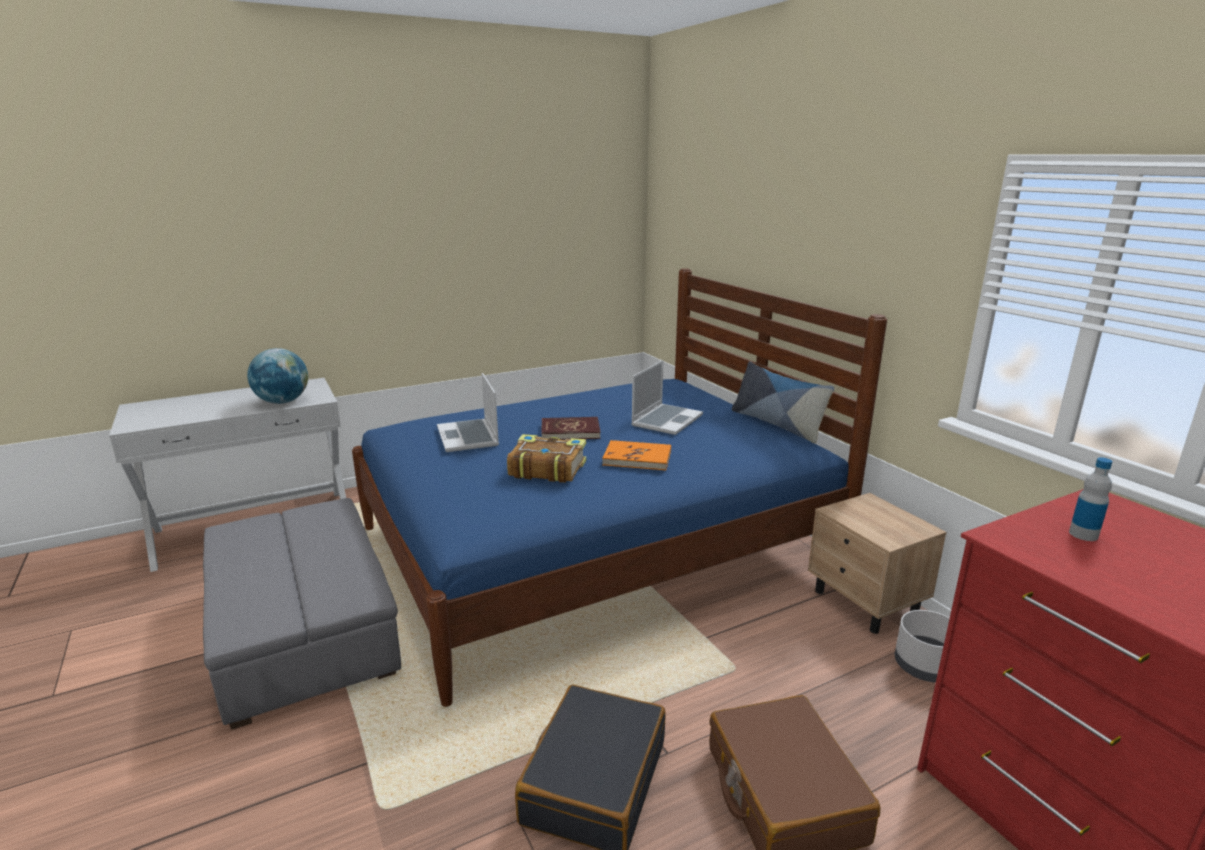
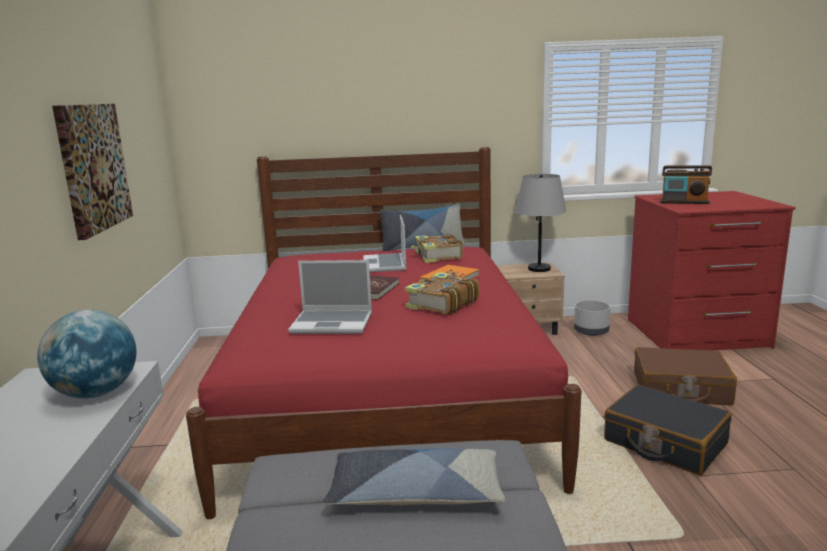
camera: 65 degrees left, 5 degrees down
blue bed [352,268,887,707] -> red bed [186,147,581,519]
laptop [631,360,703,435] -> laptop turned 150 degrees counterclockwise [364,215,407,272]
bottle [1069,457,1112,541] -> radio [660,165,712,204]
none -> picture [52,104,133,240]
none -> pillow [323,448,506,505]
none -> book [411,234,463,263]
none -> grey table lamp [515,174,566,272]

